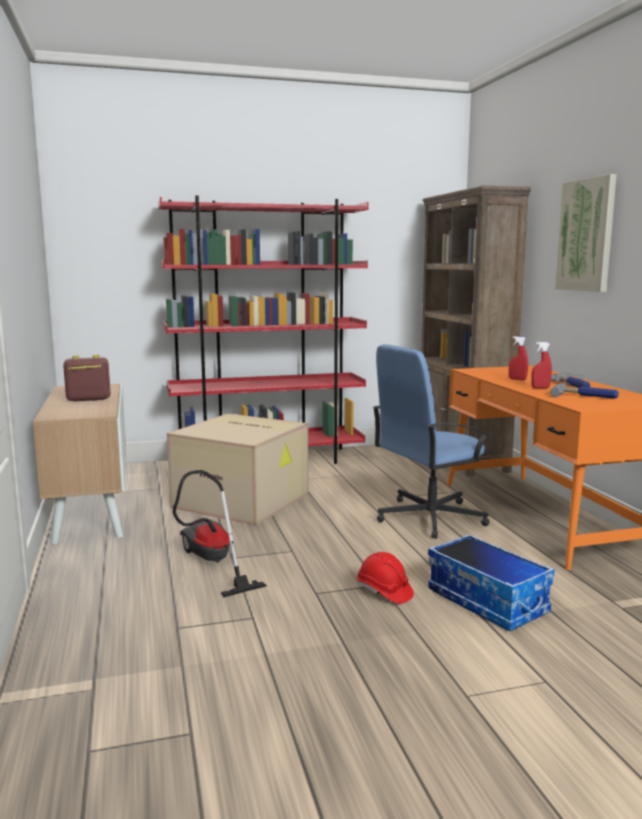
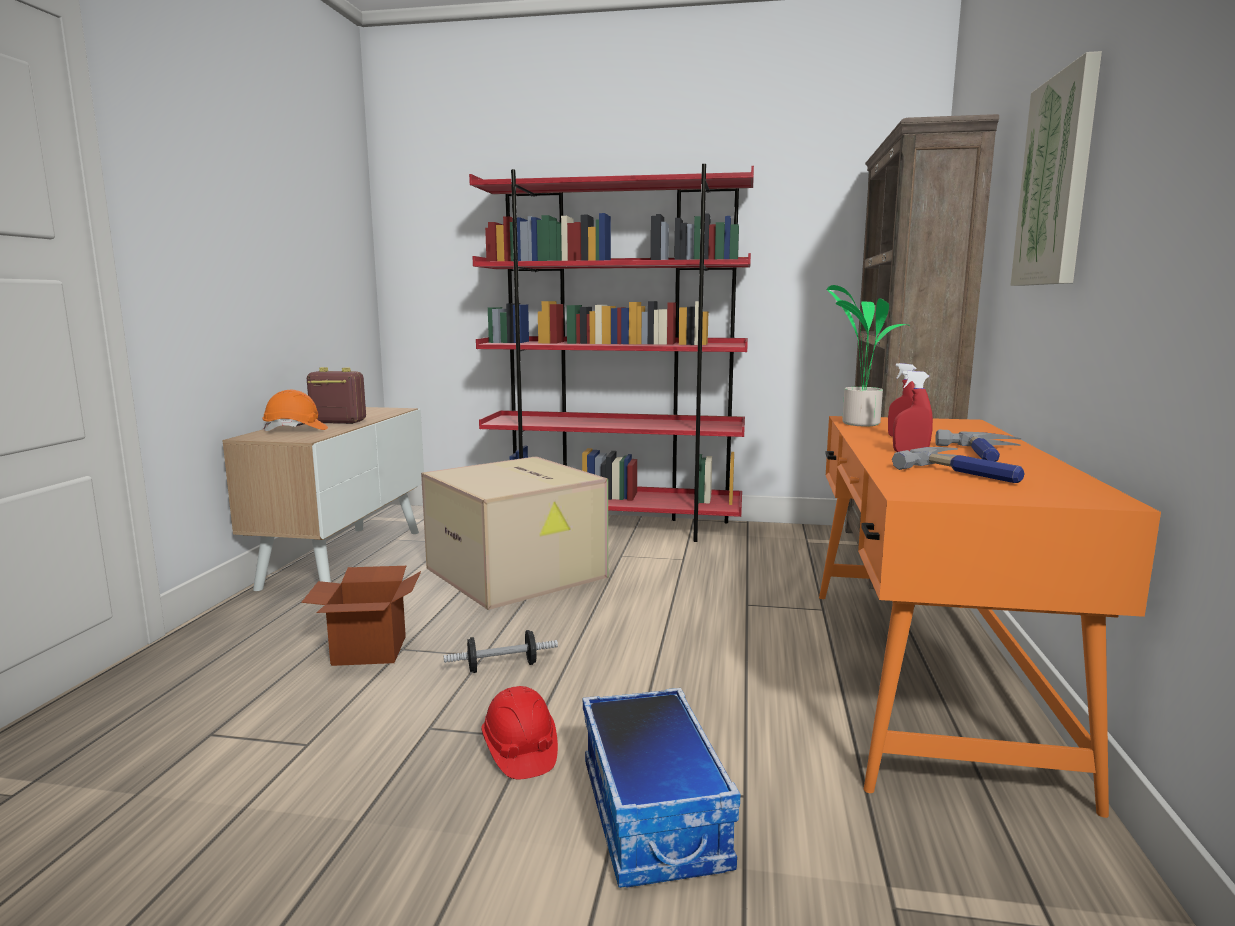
camera: 25 degrees right, 0 degrees up
vacuum cleaner [173,470,267,597] -> cardboard box [301,566,421,666]
blue office chair [372,344,490,539] -> none
none -> orange hard hat [262,390,328,431]
none -> dumbbell [444,630,558,673]
none -> potted plant [827,285,910,426]

